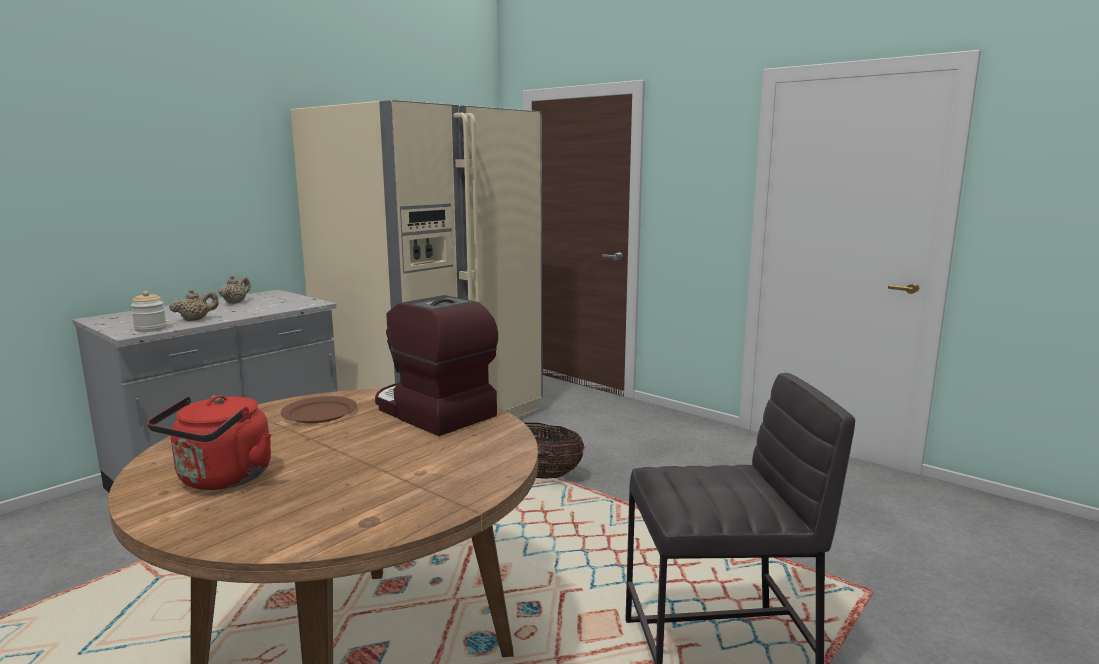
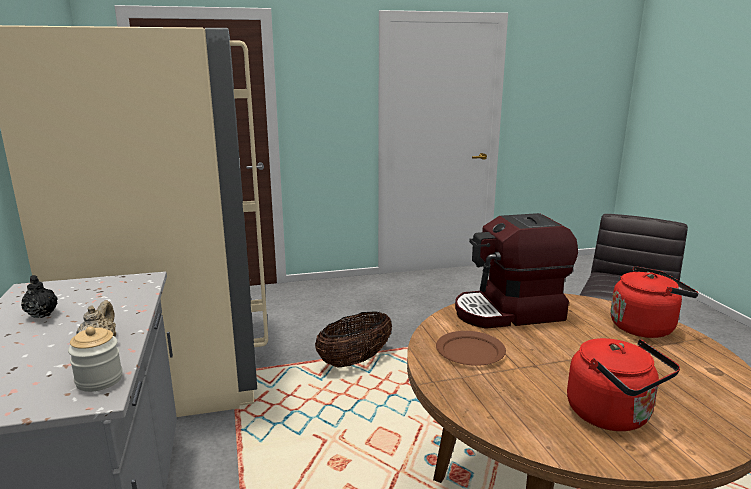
camera: 55 degrees left, 5 degrees up
beige teapot [219,275,250,304] -> black teapot [21,275,58,318]
none -> red kettle [610,266,698,338]

